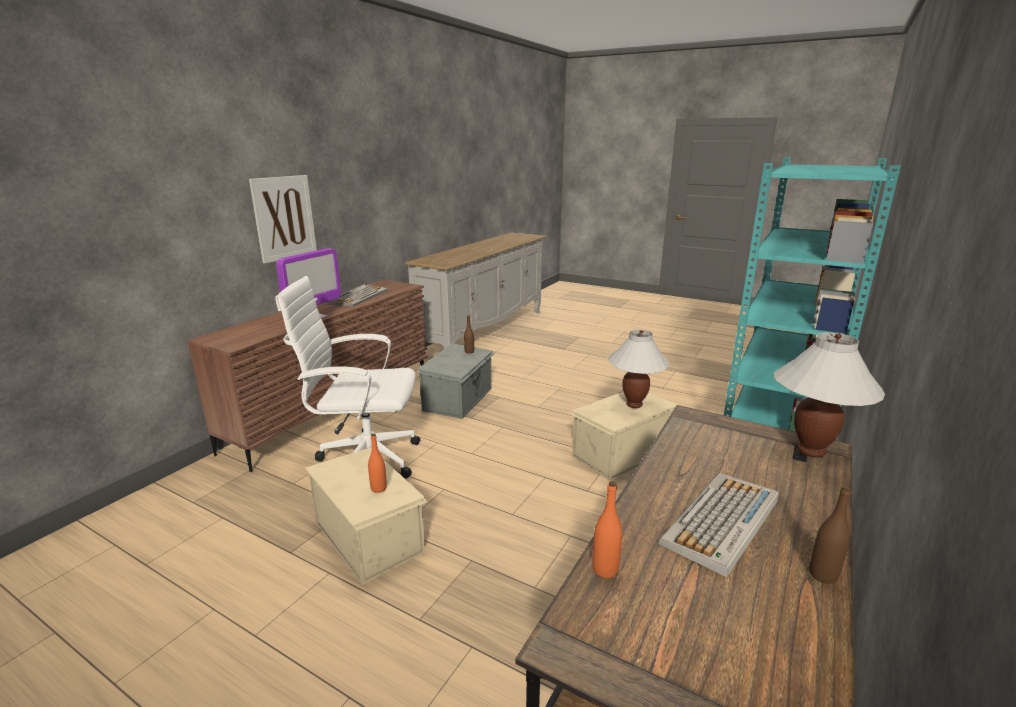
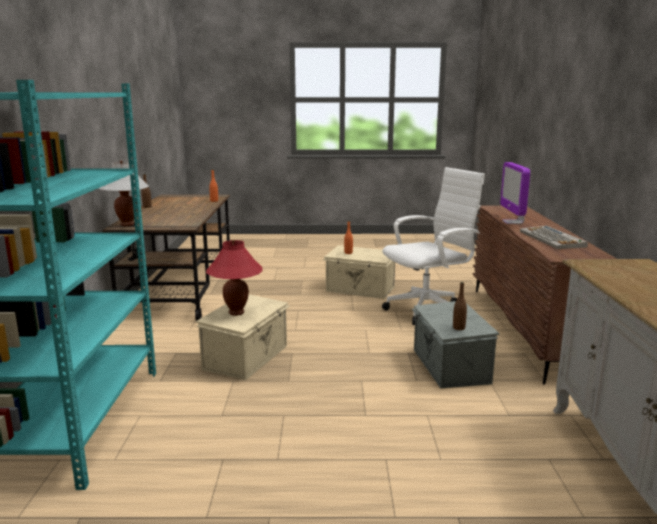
camera: 150 degrees right, 5 degrees down
picture [249,175,317,264] -> none
white table lamp [608,330,669,408] -> red table lamp [206,240,263,316]
keyboard [659,473,779,578] -> none

